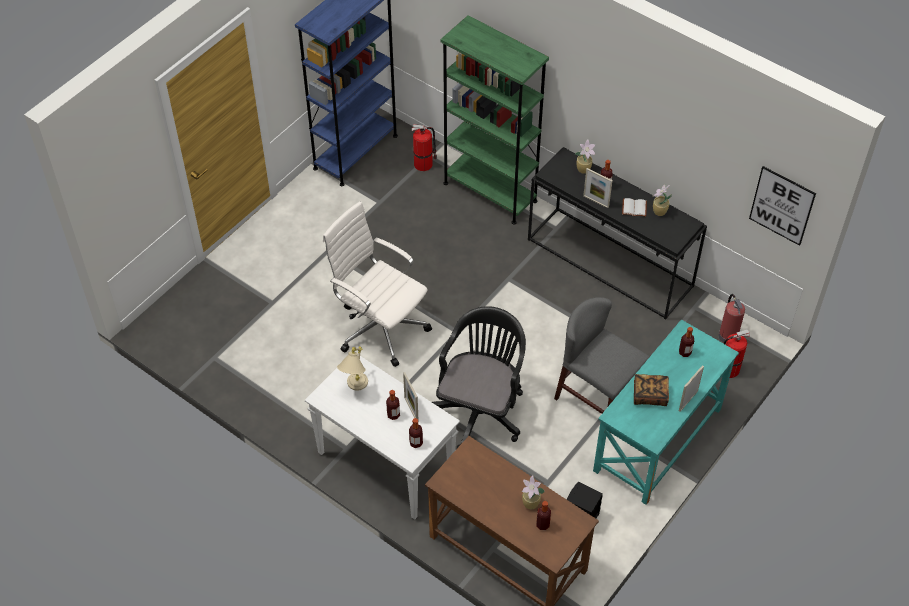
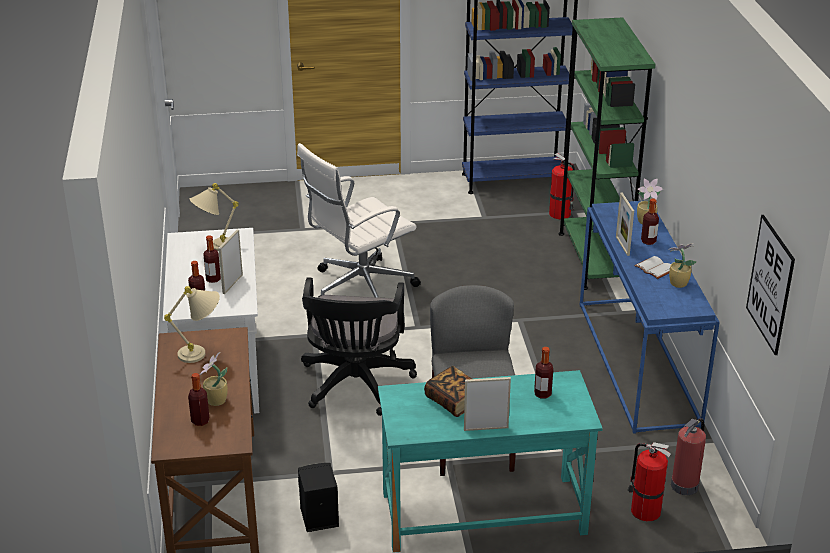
camera: 45 degrees right, 20 degrees down
white office chair [323,201,432,367] -> white office chair turned 120 degrees counterclockwise [297,143,421,298]
black office chair [432,306,526,448] -> black office chair turned 120 degrees clockwise [301,277,417,416]
black console table [528,147,707,320] -> blue console table [579,200,720,434]
none -> beige table lamp [164,286,220,363]

